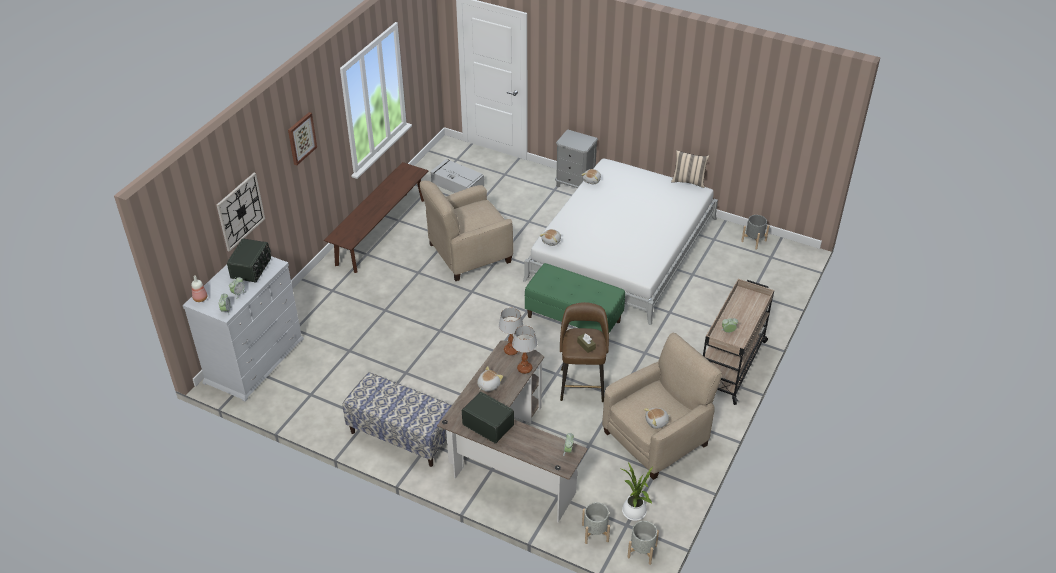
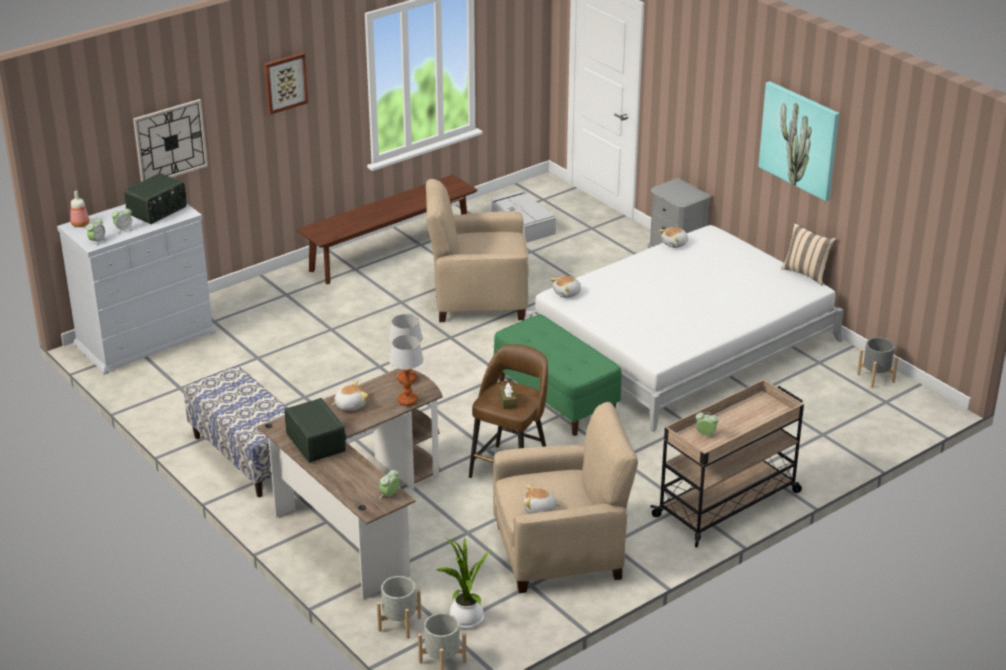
camera: 25 degrees right, 10 degrees down
none -> picture [758,81,839,201]

